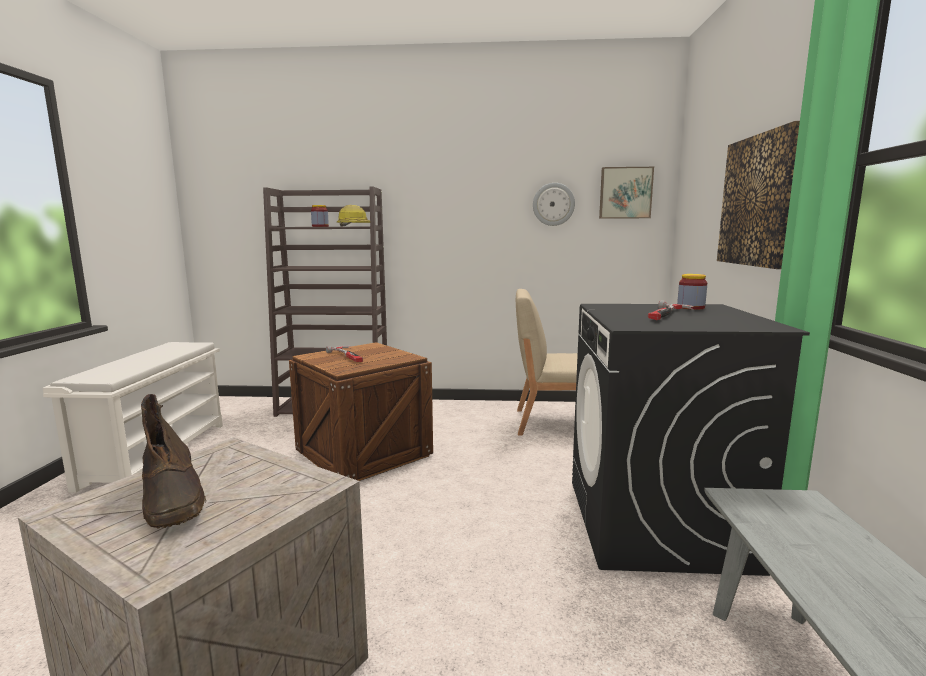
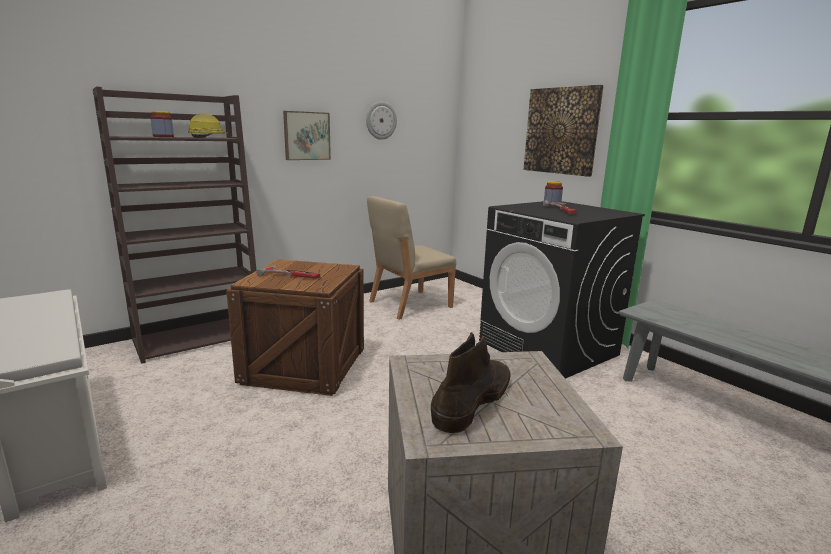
camera: 40 degrees left, 5 degrees up
brown boot [141,394,206,529] -> brown boot turned 75 degrees counterclockwise [431,332,511,433]
picture [599,167,654,219] -> picture moved to [283,111,331,160]

